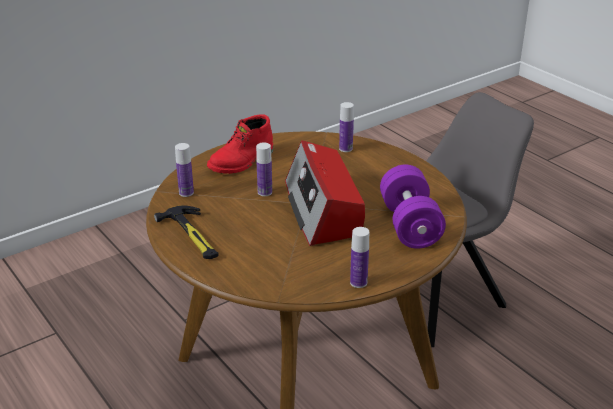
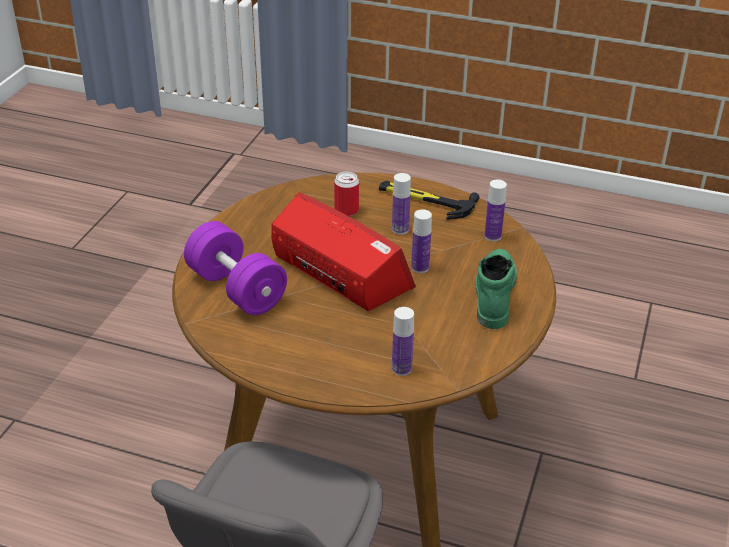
camera: 145 degrees right, 5 degrees up
red boot [207,114,273,174] -> green boot [476,249,517,329]
bottle [350,227,369,288] -> bottle moved to [392,173,411,235]
none -> can [334,171,359,216]

